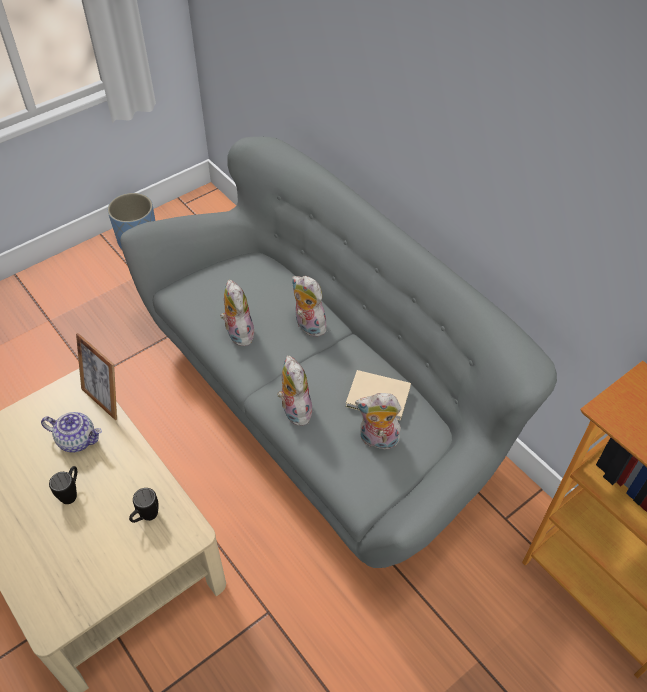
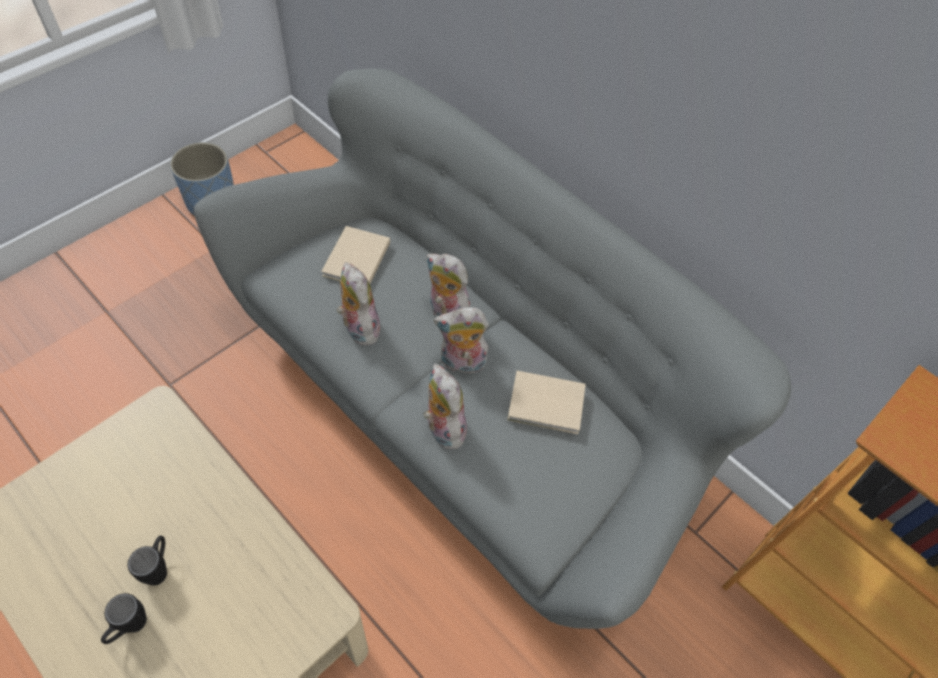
camera: 10 degrees left, 5 degrees up
teapot [41,412,102,453] -> none
picture frame [76,333,117,420] -> none
black mug [129,488,159,523] -> black mug moved to [101,593,147,644]
plush toy [355,393,401,453] -> plush toy moved to [434,307,489,374]
none -> beige book [321,226,390,284]

